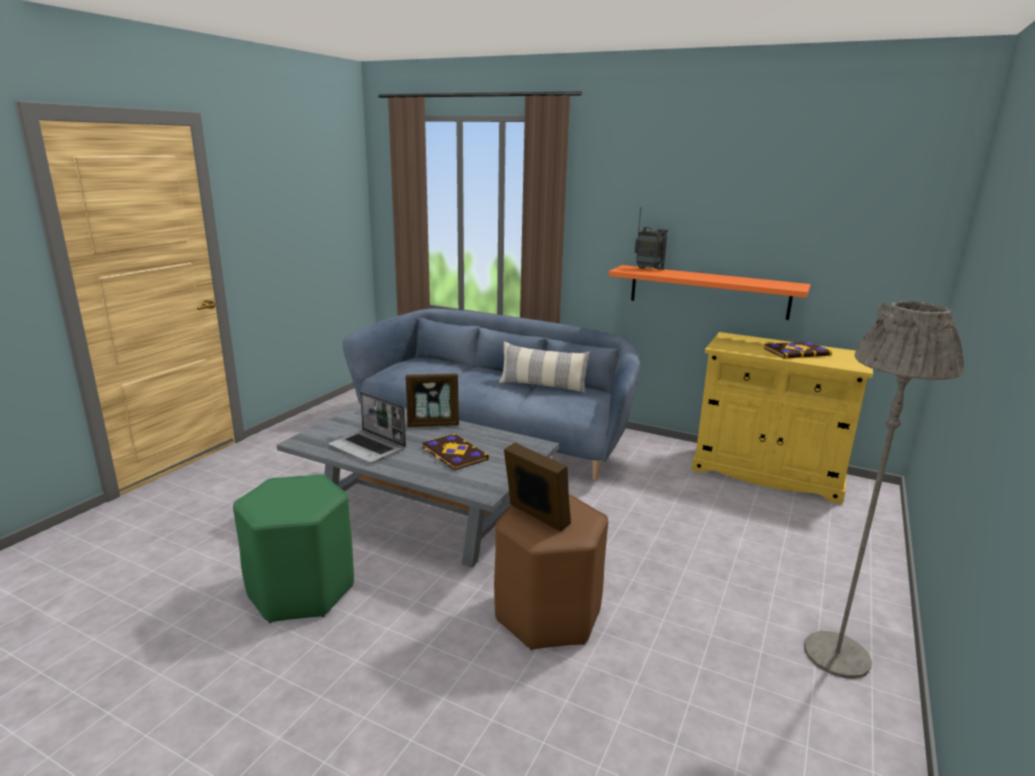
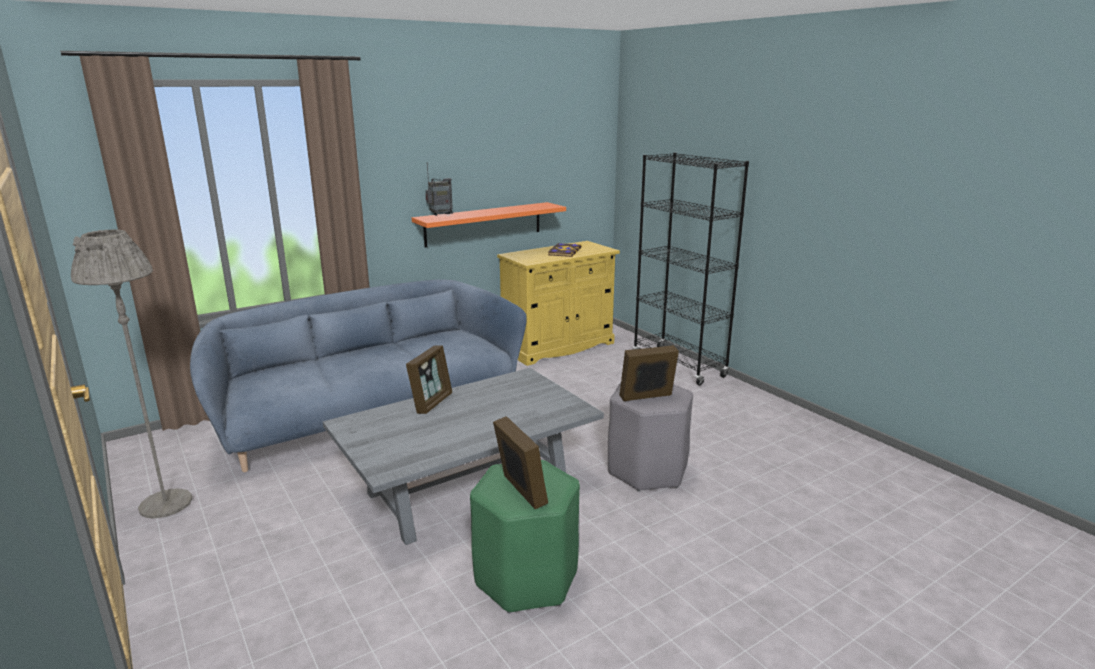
camera: 60 degrees left, 0 degrees up
laptop [328,391,406,463] -> none
book [422,433,489,470] -> none
brown stool [494,494,608,650] -> grey stool [608,382,693,492]
pillow [499,341,590,393] -> none
grey floor lamp [804,301,964,679] -> grey floor lamp moved to [71,229,192,519]
none -> picture frame [493,416,548,509]
none -> black bookcase [633,152,749,385]

